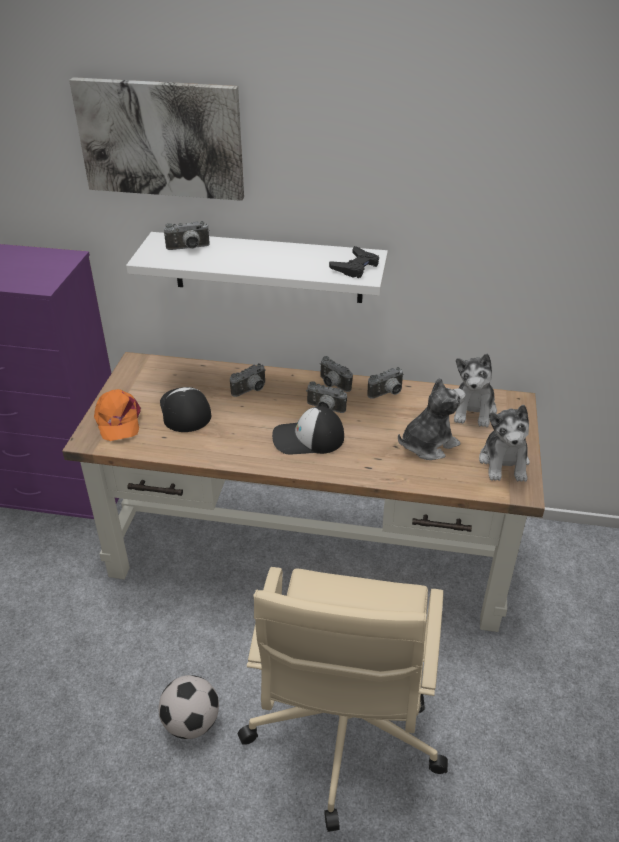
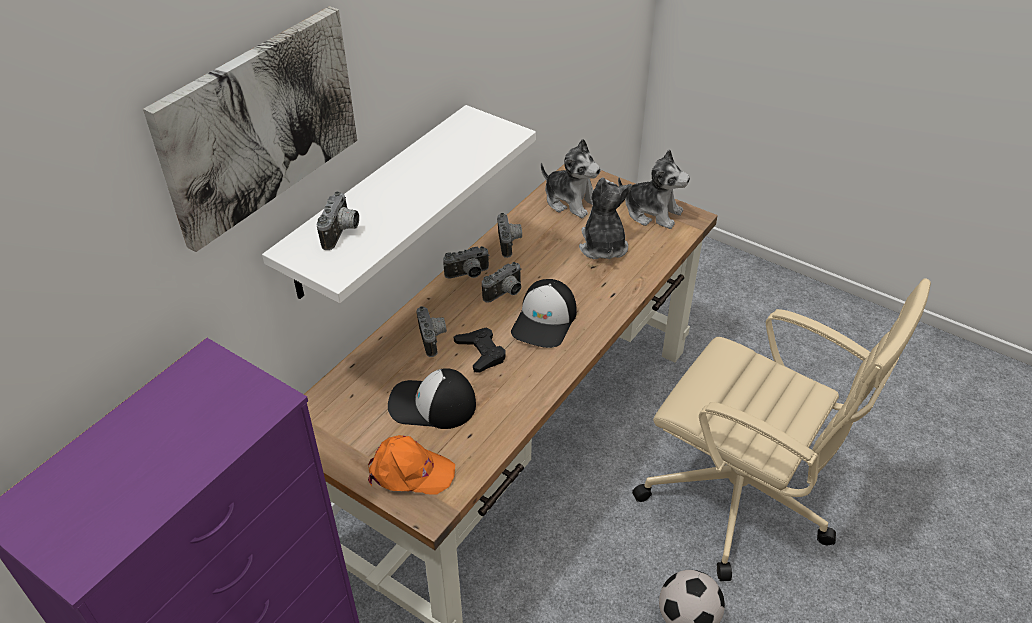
camera: 65 degrees left, 5 degrees up
black game controller [329,246,379,278] -> black game controller moved to [454,328,506,373]

